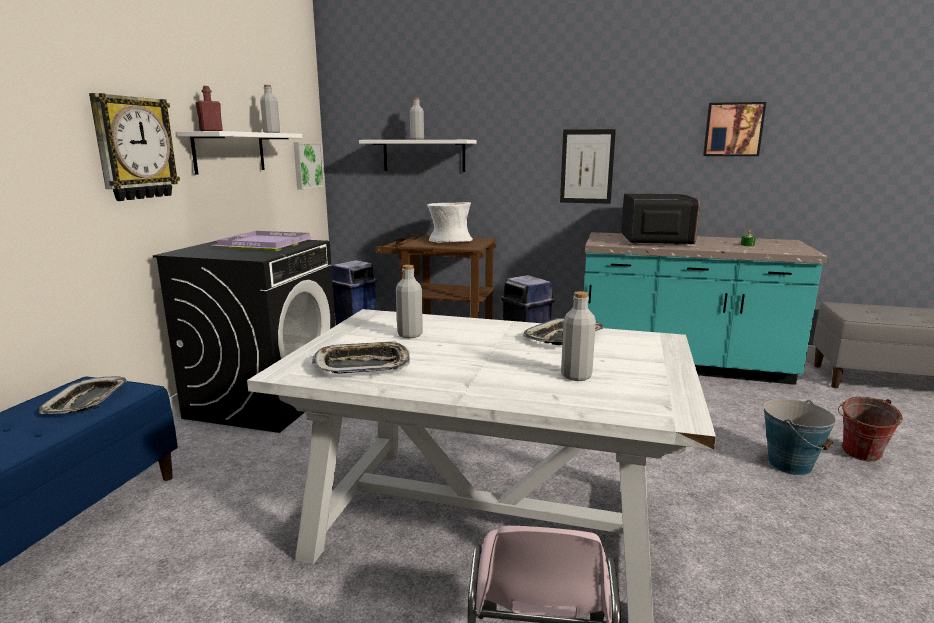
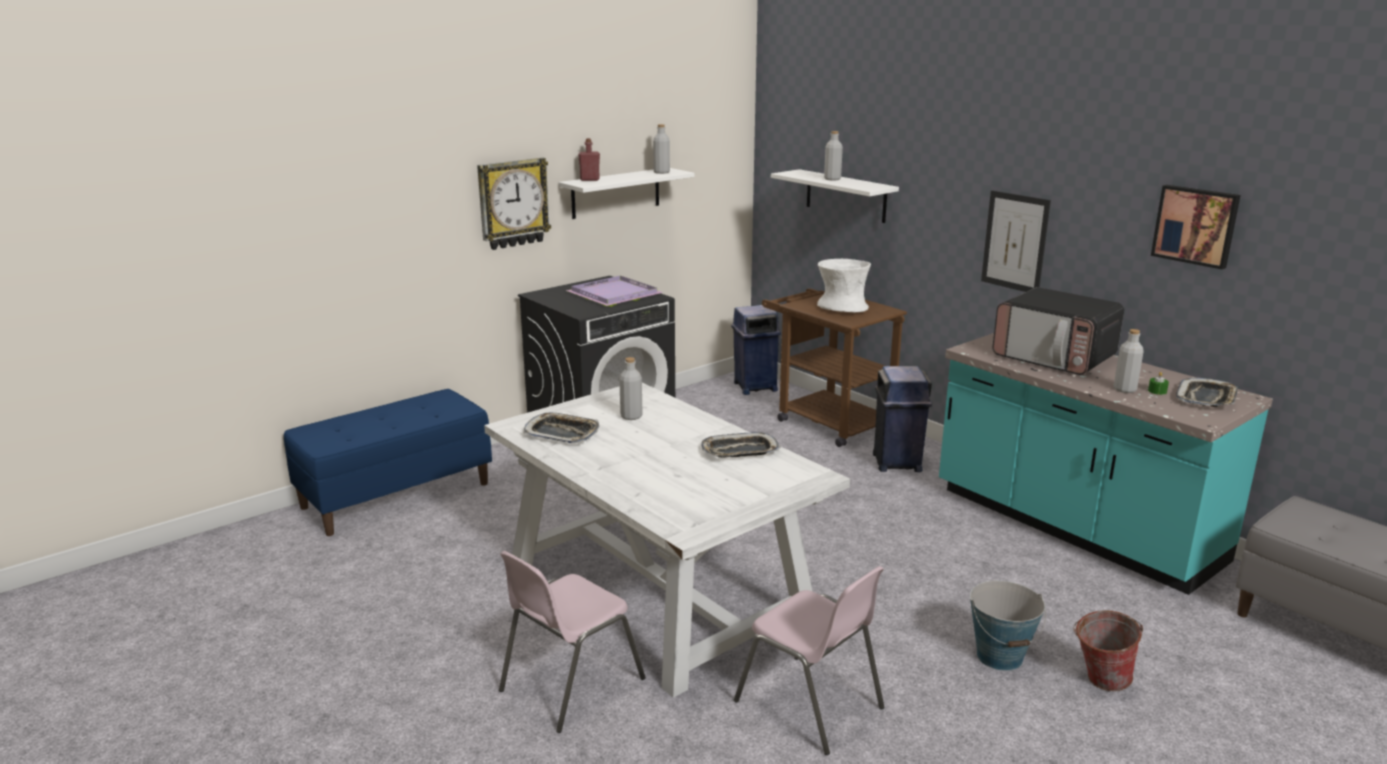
camera: 35 degrees right, 5 degrees up
tray [39,376,127,414] -> tray moved to [1176,378,1238,407]
picture [293,142,325,190] -> none
grey bottle [561,291,596,381] -> grey bottle moved to [1114,329,1144,393]
microwave [621,194,700,245] -> microwave turned 90 degrees clockwise [993,287,1124,375]
none -> pink chair [734,566,885,755]

